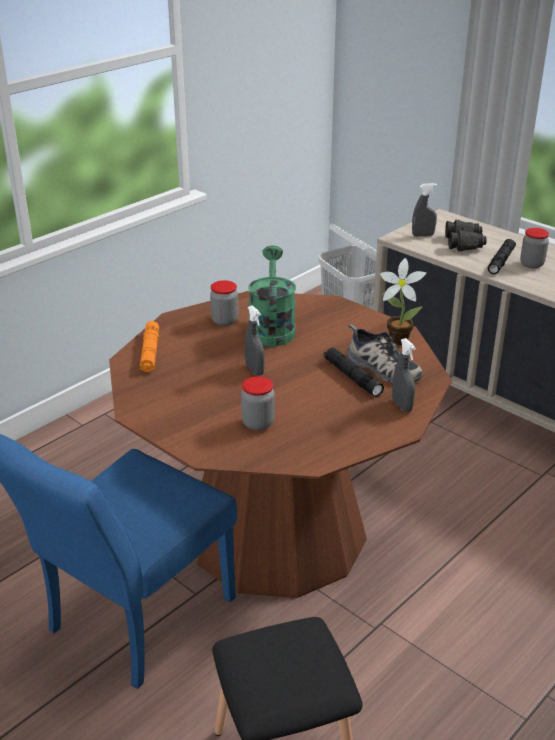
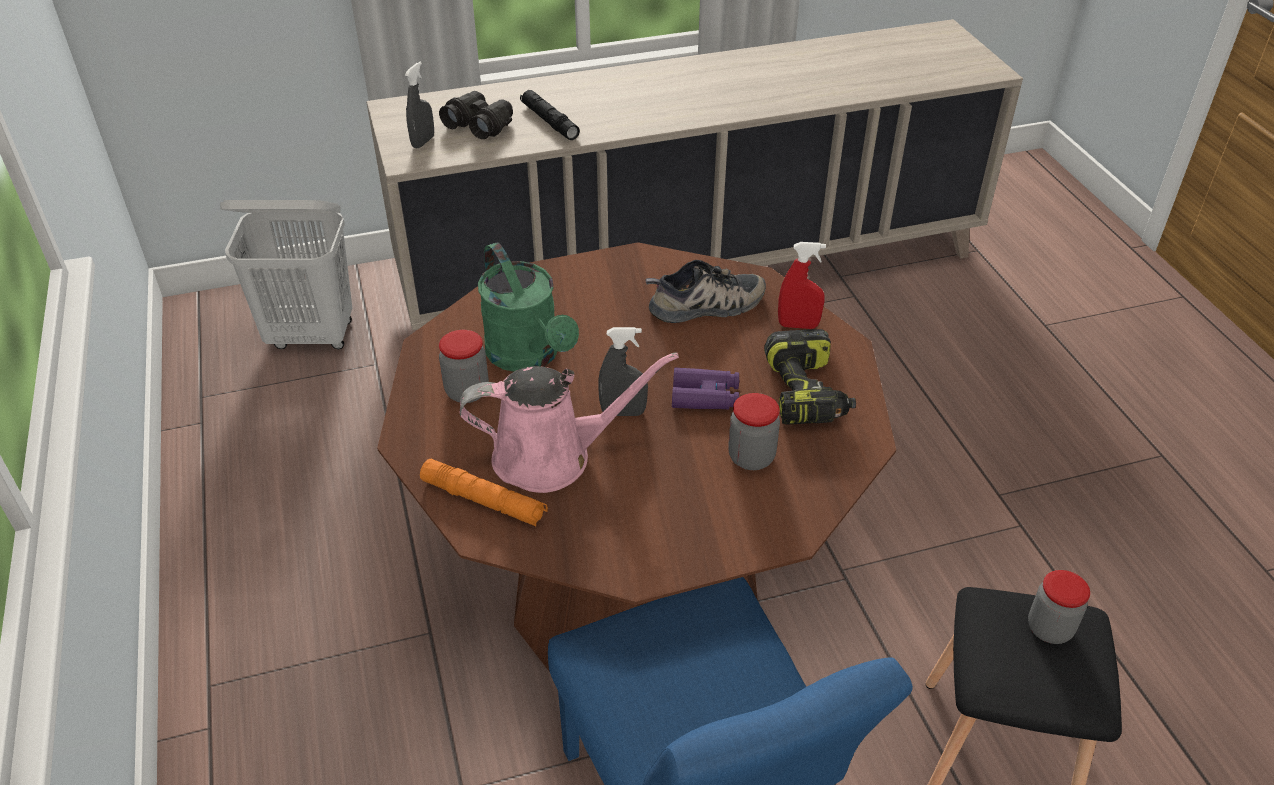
camera: 60 degrees left, 10 degrees up
green watering can [248,245,296,347] -> green watering can turned 150 degrees counterclockwise [478,243,579,372]
black flashlight [324,348,384,397] -> none
potted plant [380,258,426,345] -> none
grey spray bottle [392,338,416,412] -> red spray bottle [778,242,826,329]
jar [520,228,549,268] -> jar moved to [1028,570,1090,644]
none -> pink watering can [460,352,679,493]
none -> purple binoculars [672,367,739,410]
none -> power drill [764,329,856,425]

